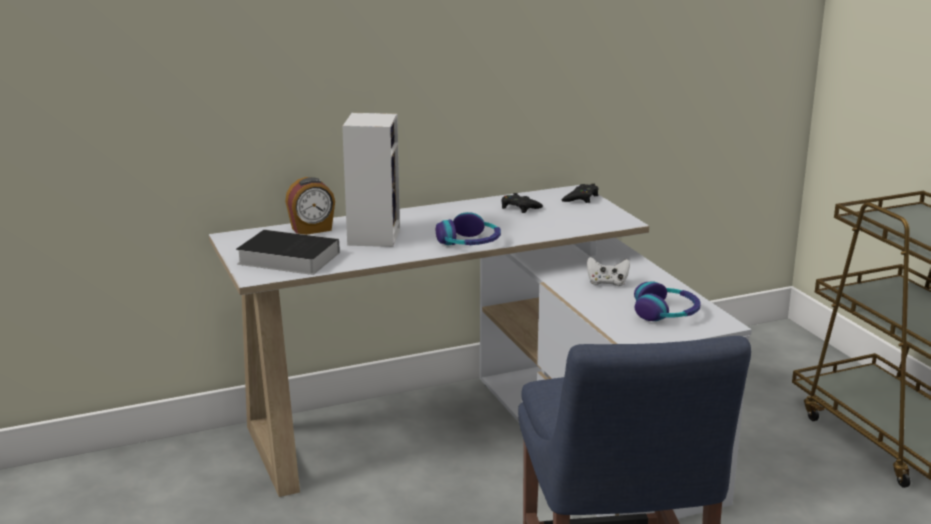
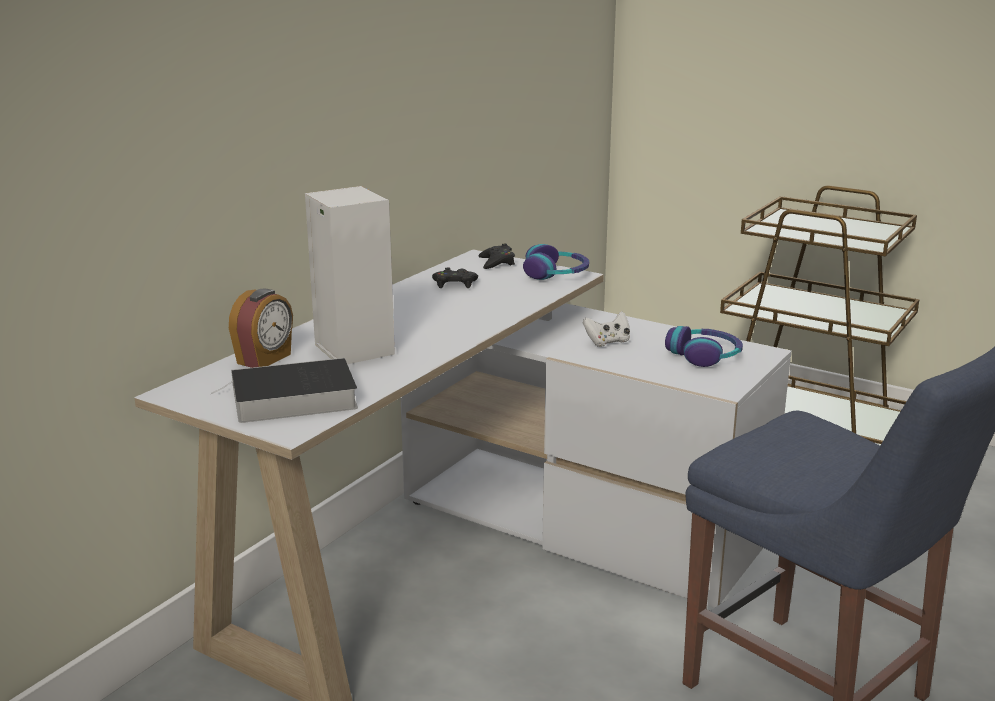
camera: 35 degrees left, 0 degrees up
headphones [436,212,501,245] -> headphones moved to [523,244,589,280]

